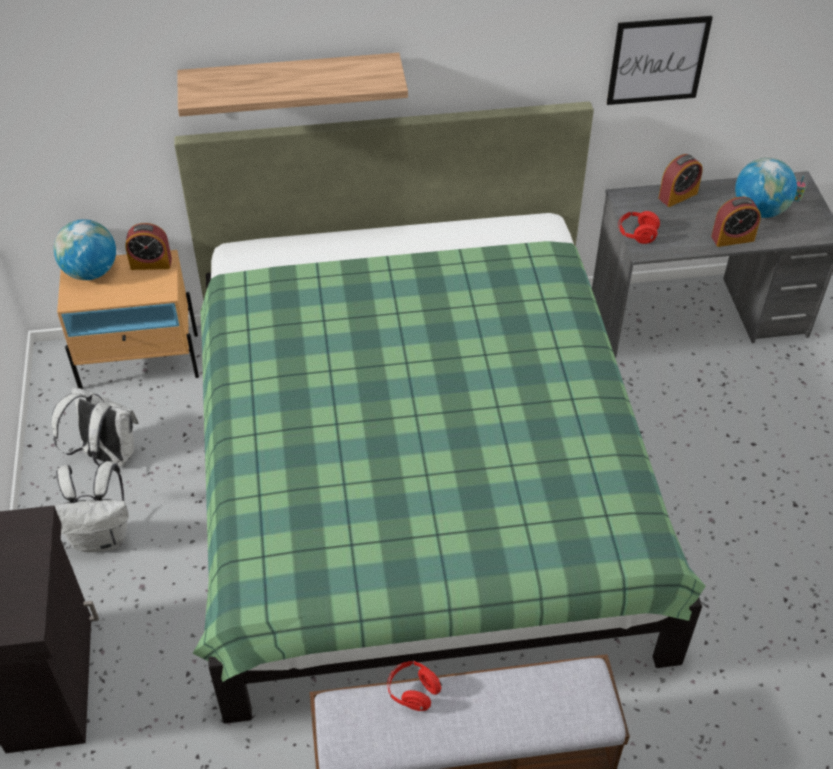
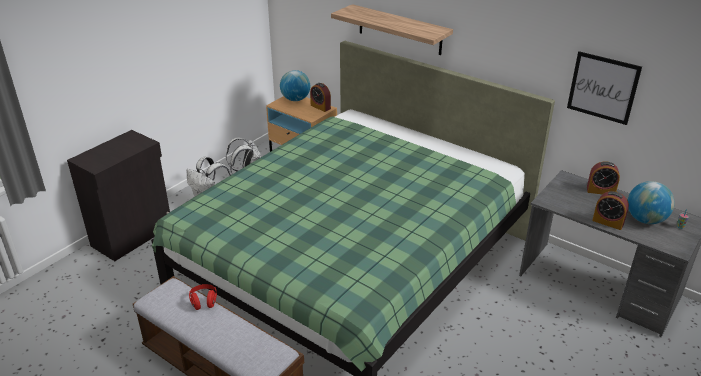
camera: 45 degrees right, 15 degrees down
red headphones [618,211,660,244] -> none

